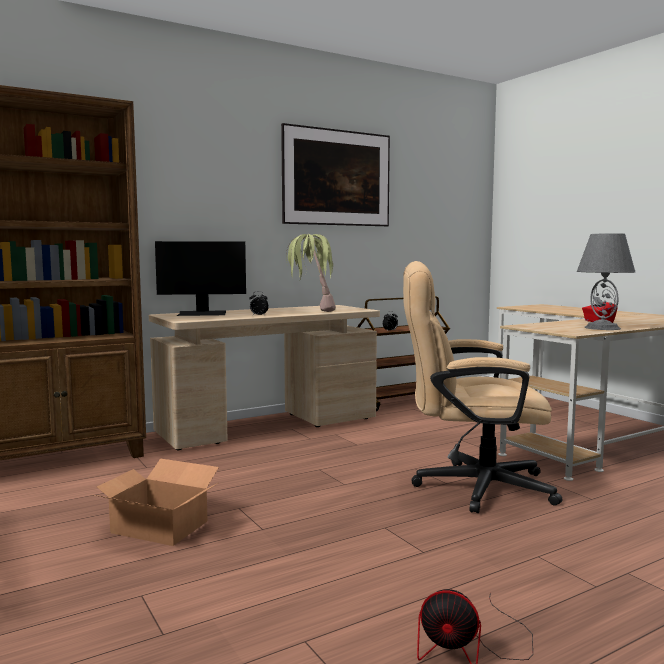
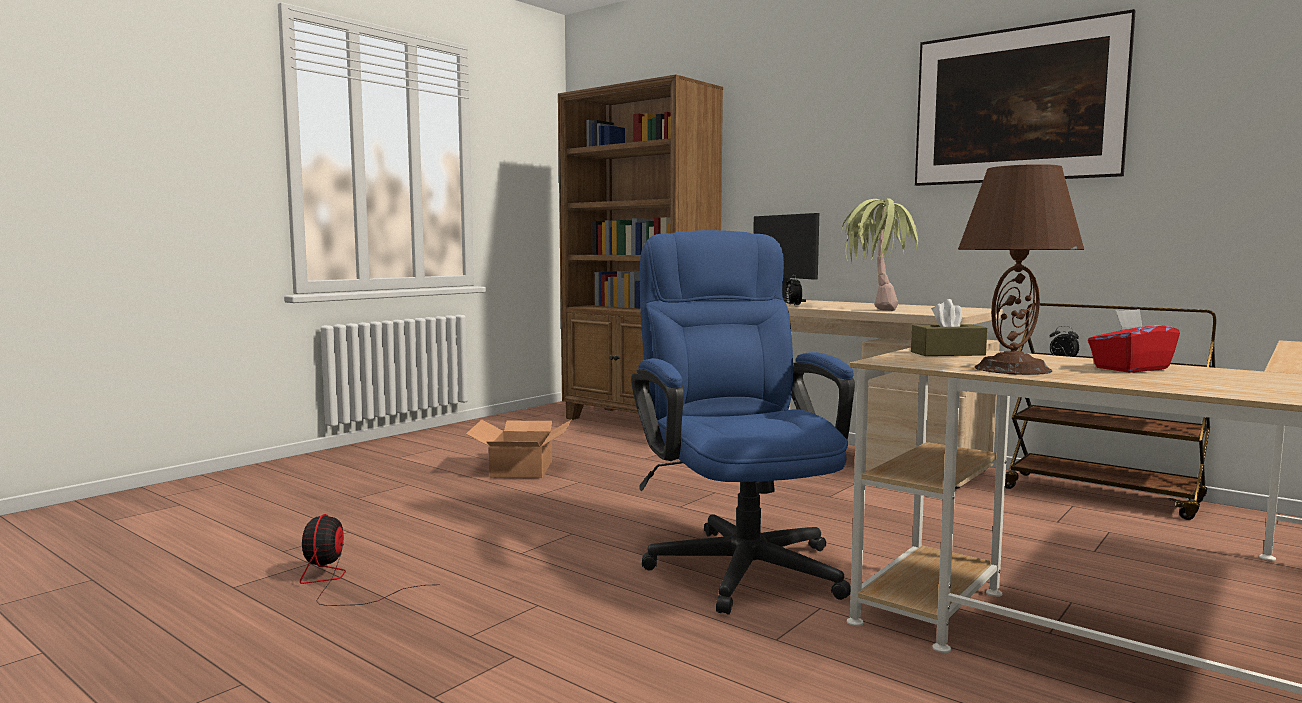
camera: 70 degrees right, 0 degrees up
beige office chair [403,261,562,513] -> blue office chair [631,230,855,615]
grey table lamp [577,233,635,330] -> brown table lamp [958,164,1084,375]
none -> brown tissue box [911,299,987,356]

